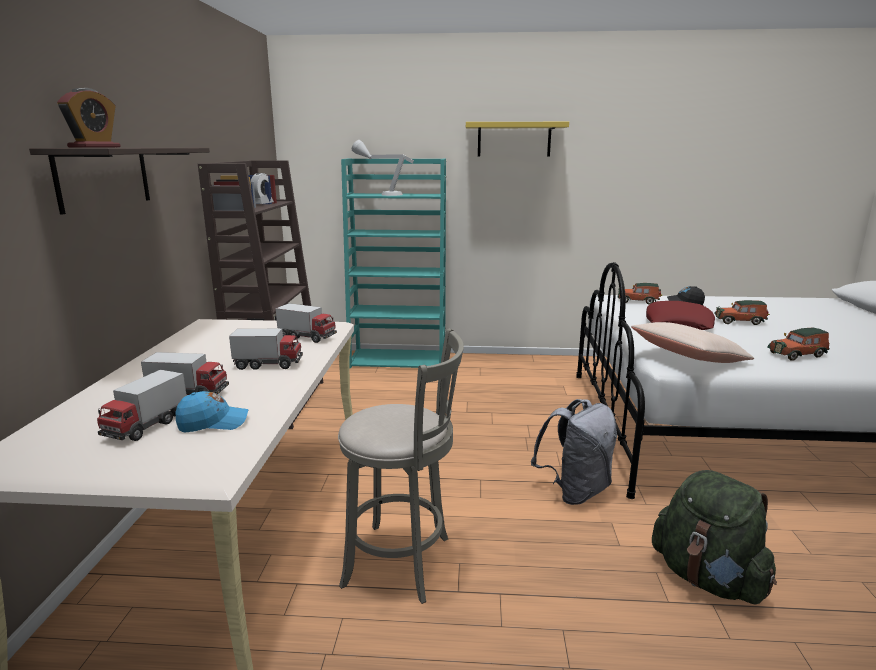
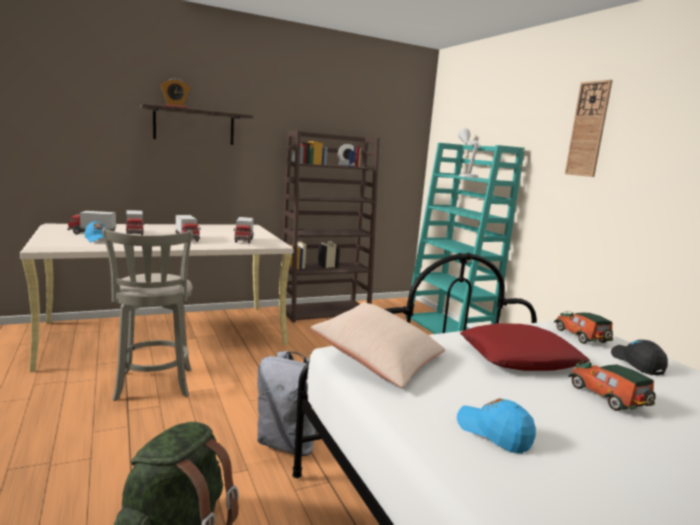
camera: 60 degrees right, 5 degrees down
yellow shelf [466,122,569,157] -> wall clock [565,80,613,177]
toy car [768,327,829,361] -> blue cap [457,398,536,454]

